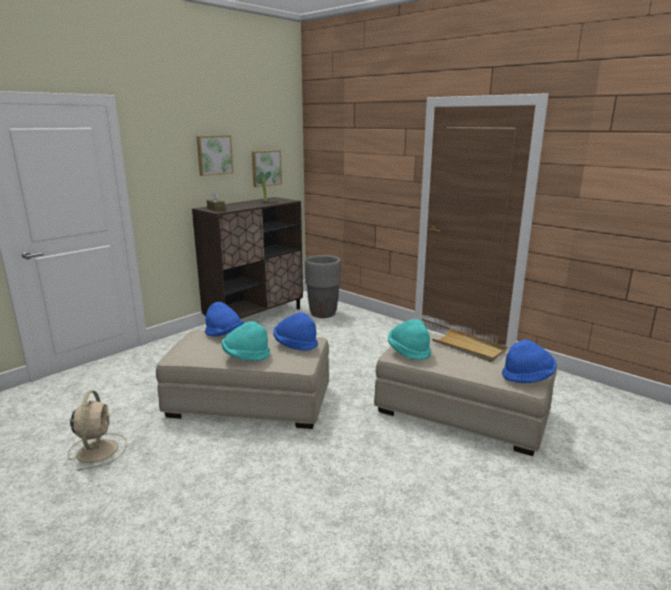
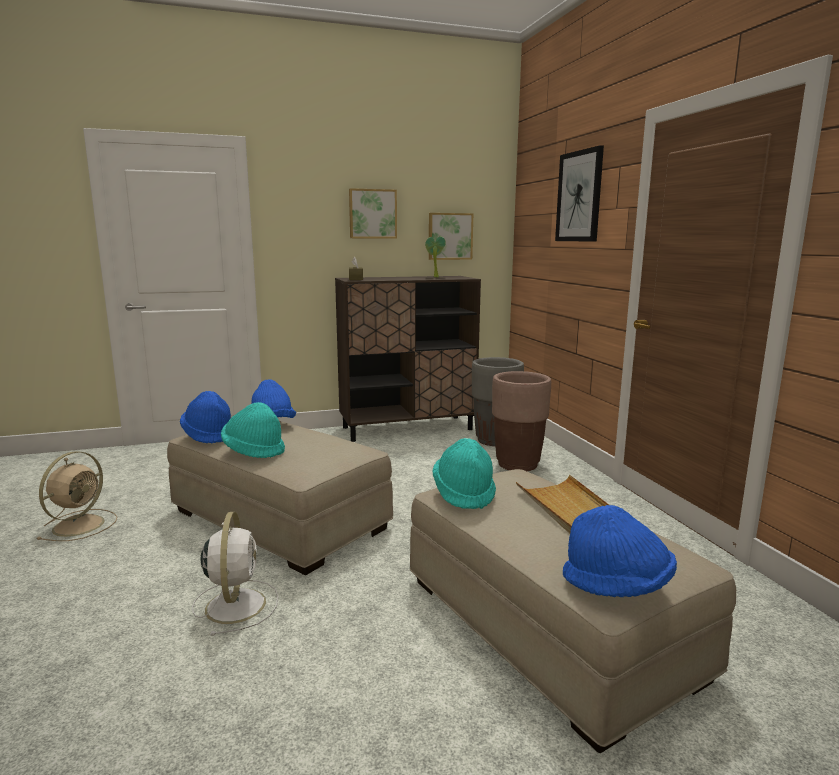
camera: 30 degrees right, 5 degrees down
blue hat [273,312,318,351] -> blue hat moved to [180,391,231,444]
none -> white fan [192,512,278,636]
none -> brown planter [492,371,551,471]
none -> picture [555,145,604,242]

